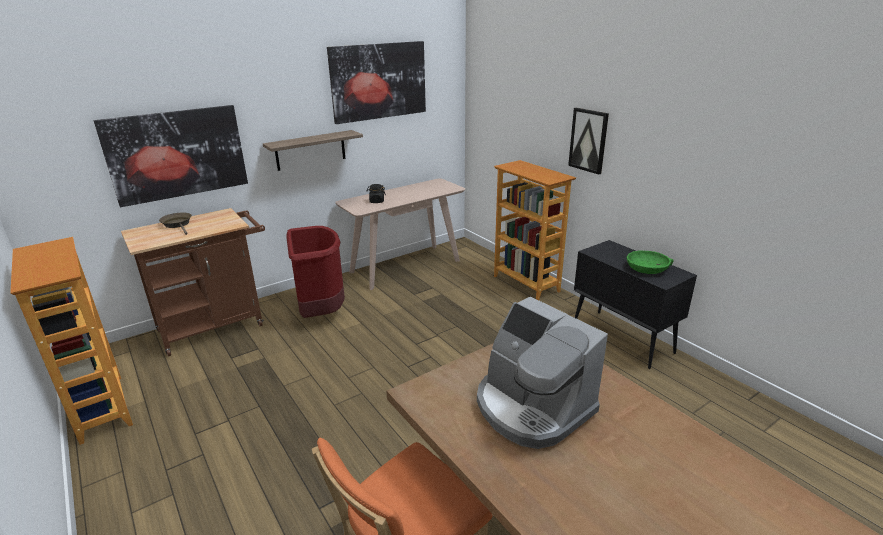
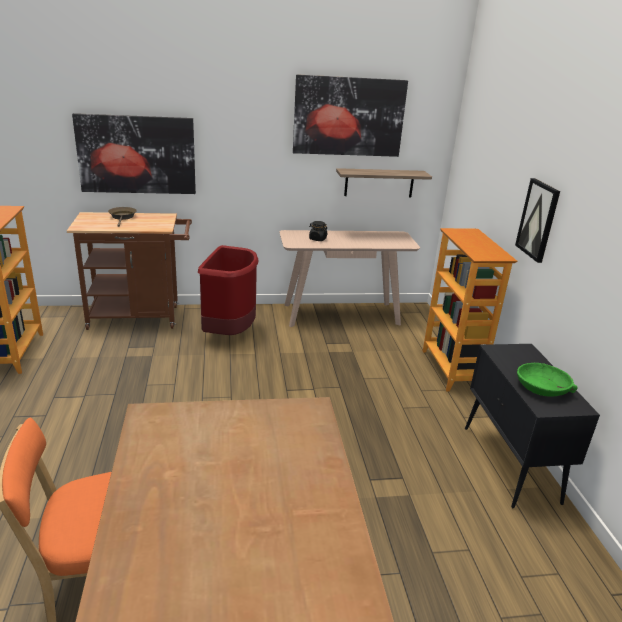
camera: 25 degrees right, 0 degrees up
shelf [263,130,363,171] -> shelf moved to [336,168,432,197]
coffee machine [477,296,608,449] -> none

